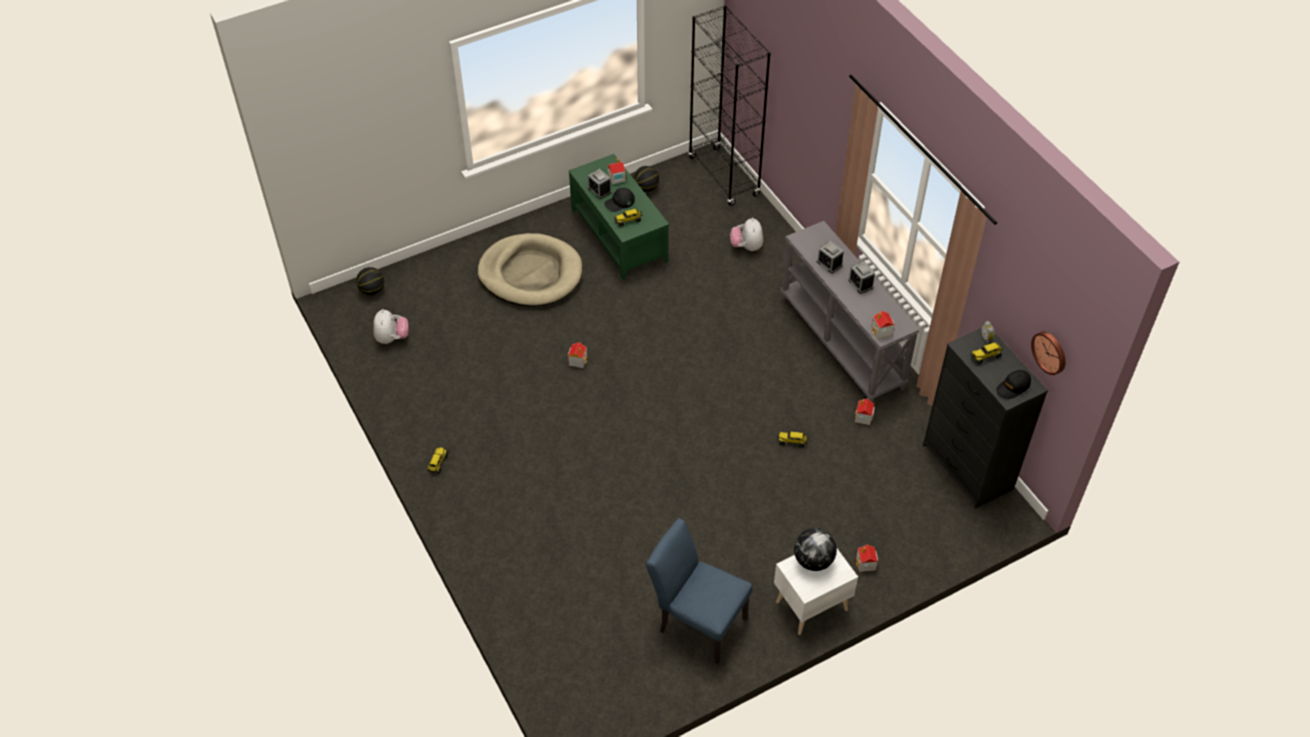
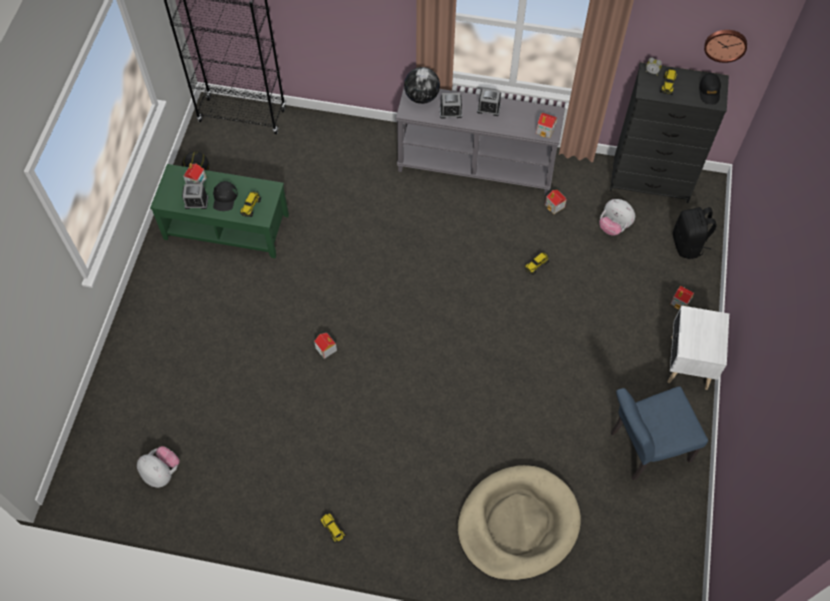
camera: 50 degrees left, 10 degrees up
basketball [356,267,384,295] -> none
beige dog bed [477,233,582,307] -> beige dog bed moved to [457,465,581,581]
plush toy [730,218,763,251] -> plush toy moved to [599,199,635,235]
globe [794,528,837,571] -> globe moved to [404,67,440,104]
none -> black backpack [673,207,717,259]

